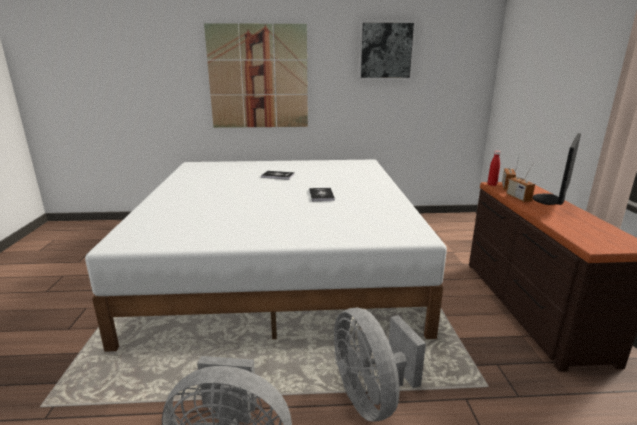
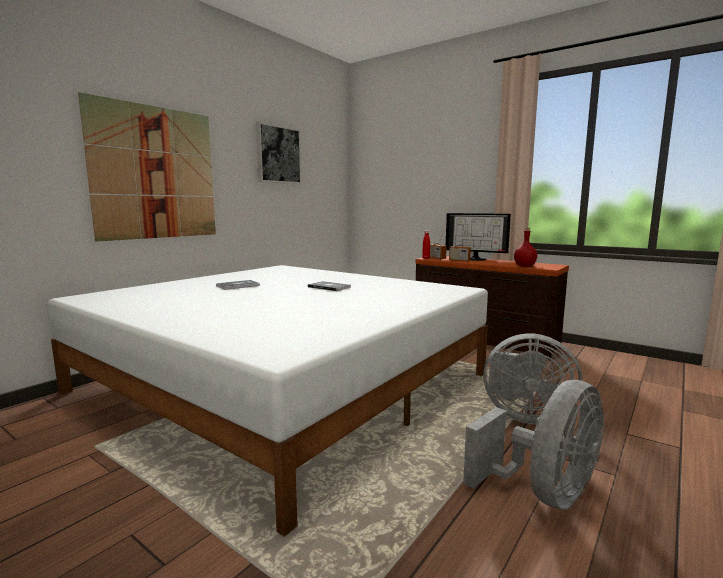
camera: 50 degrees left, 10 degrees down
monitor [533,133,581,205] -> monitor turned 45 degrees counterclockwise [446,213,511,261]
none -> red bottle [514,228,537,267]

